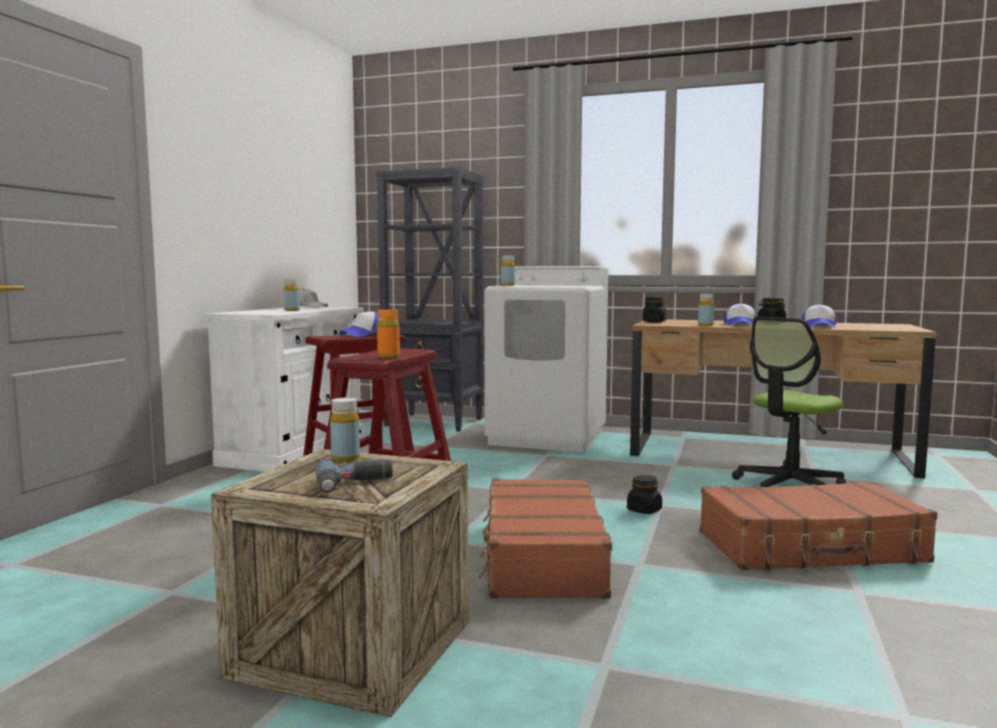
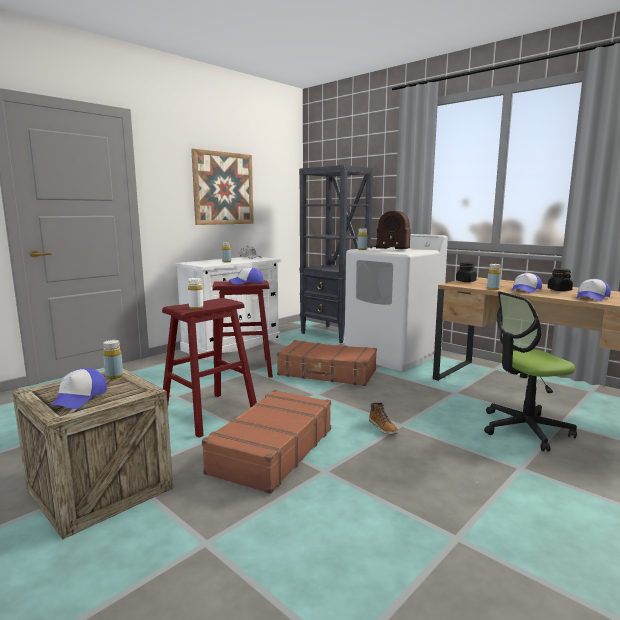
camera: 25 degrees right, 5 degrees up
power drill [316,459,393,493] -> cap [51,368,107,409]
orange bottle [377,309,400,359] -> white bottle [188,278,203,310]
black jar [627,475,662,514] -> boot [369,402,399,435]
brown suitcase [700,481,938,570] -> brown suitcase moved to [277,340,377,386]
none -> picture [191,149,254,225]
none -> radio [370,211,411,249]

